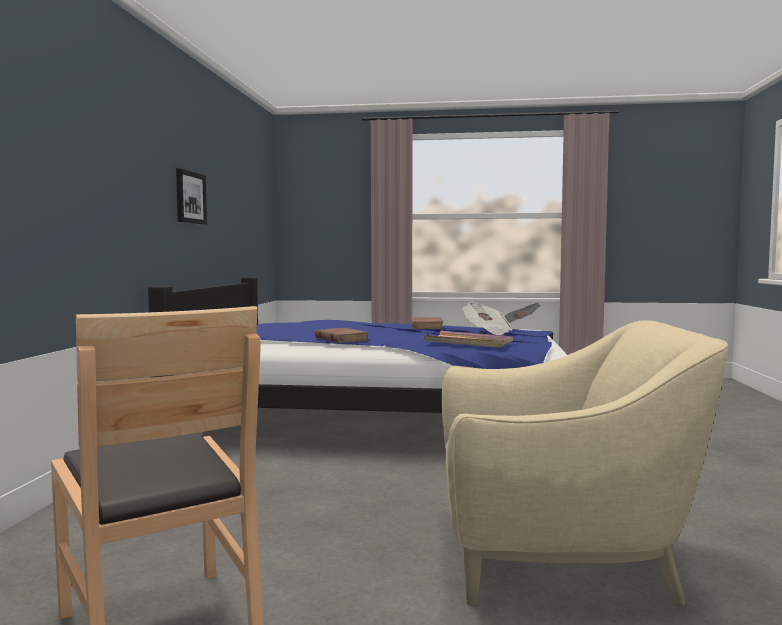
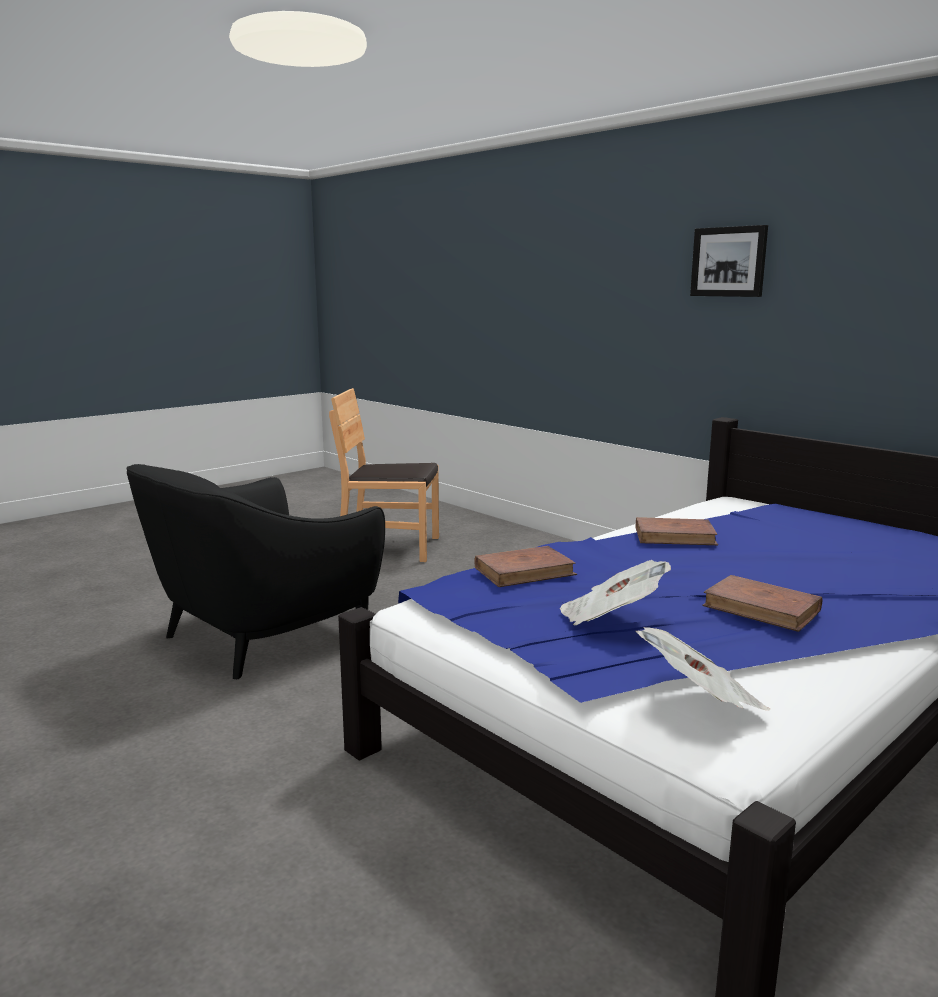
camera: 130 degrees right, 10 degrees up
picture [176,168,207,225] -> picture moved to [690,225,768,297]
pink tray [423,331,513,348] -> brown book [474,546,577,587]
beige armchair [442,321,728,606] -> black armchair [126,464,385,679]

